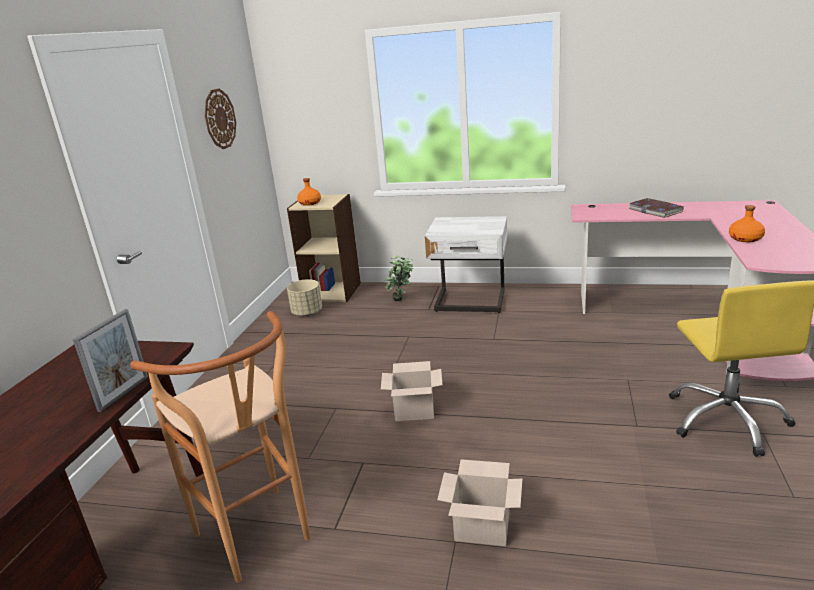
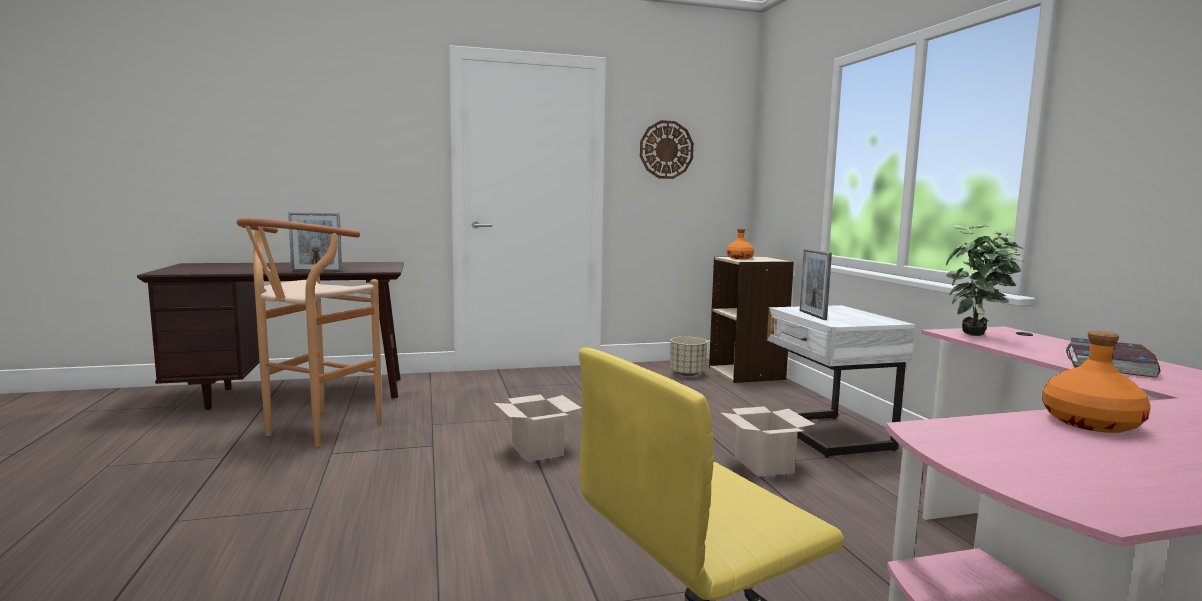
camera: 60 degrees right, 15 degrees down
potted plant [385,256,413,301] -> potted plant moved to [946,225,1024,336]
cardboard box [437,459,523,546] -> cardboard box moved to [721,406,815,477]
none -> picture frame [800,248,832,320]

